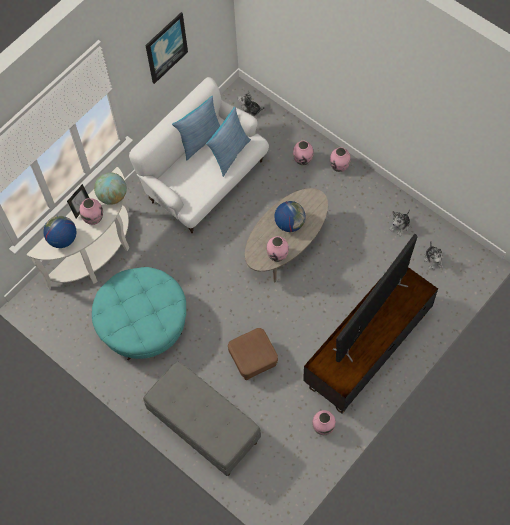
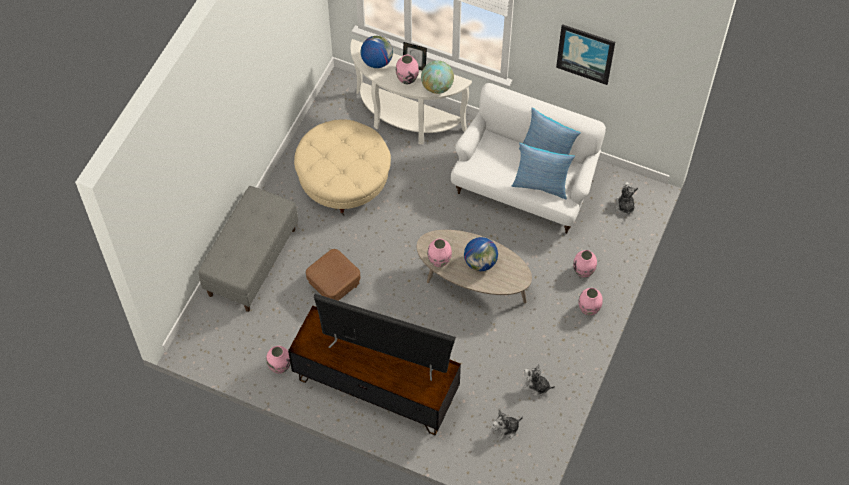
camera: 70 degrees right, 5 degrees down
turquoise ottoman [92,267,186,360] -> beige ottoman [294,120,391,215]

